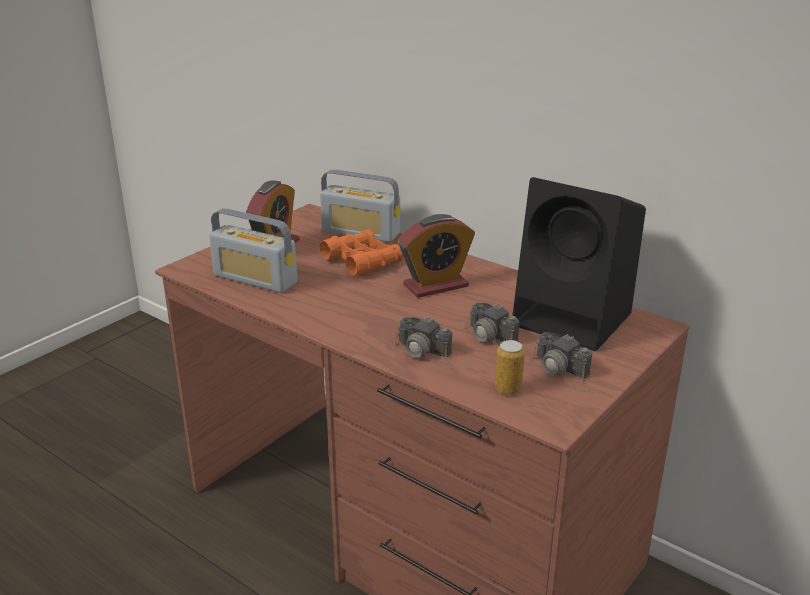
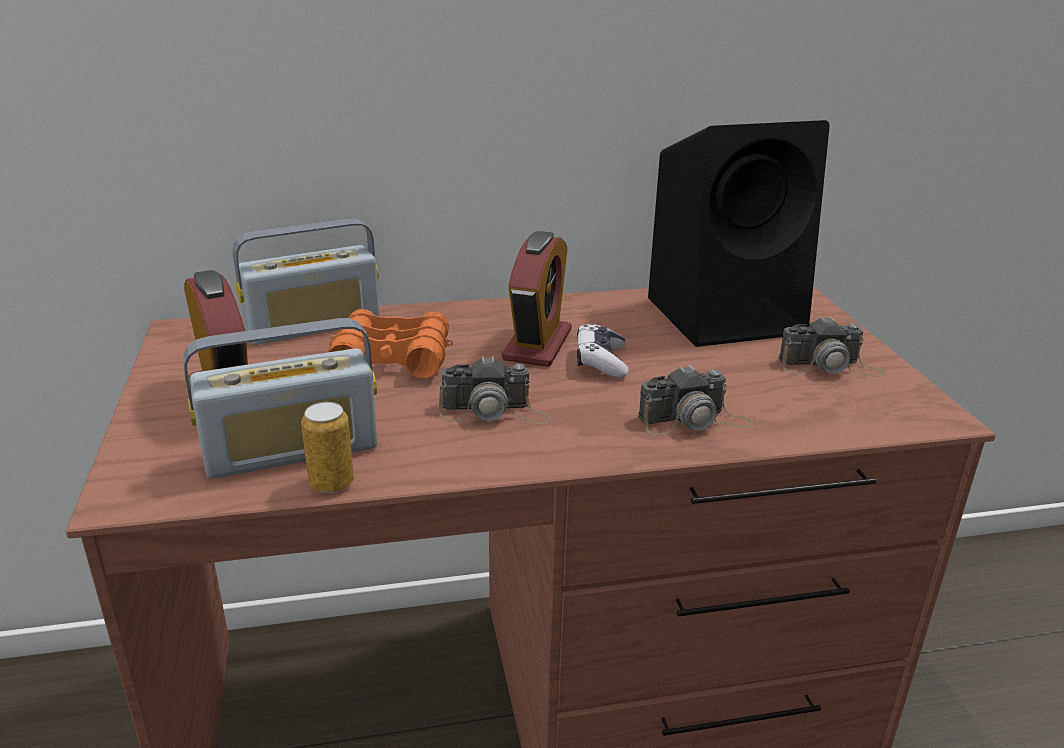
camera: 50 degrees left, 0 degrees up
camera [462,303,519,347] -> camera moved to [439,356,551,424]
can [495,340,525,395] -> can moved to [301,402,354,493]
none -> game controller [577,323,629,378]

